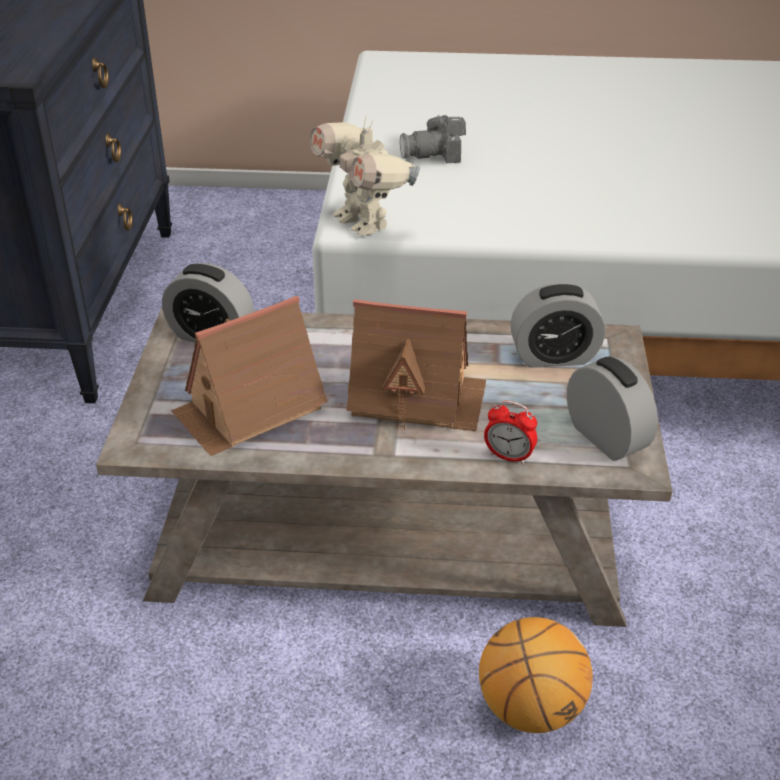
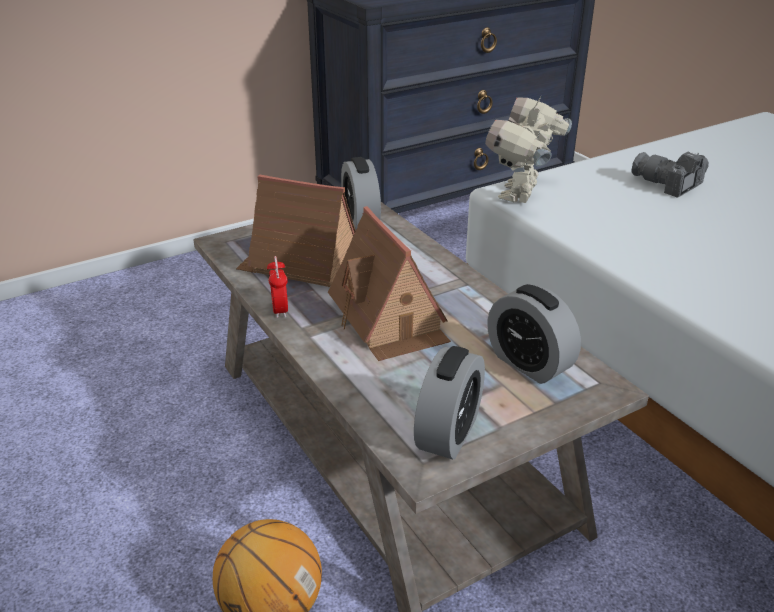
camera: 55 degrees right, 5 degrees down
alarm clock [484,401,537,464] -> alarm clock moved to [267,256,288,318]

